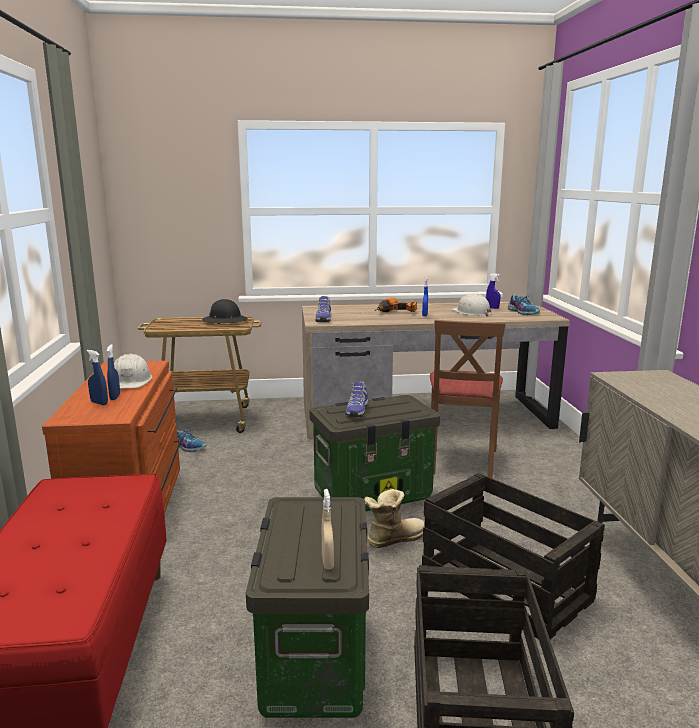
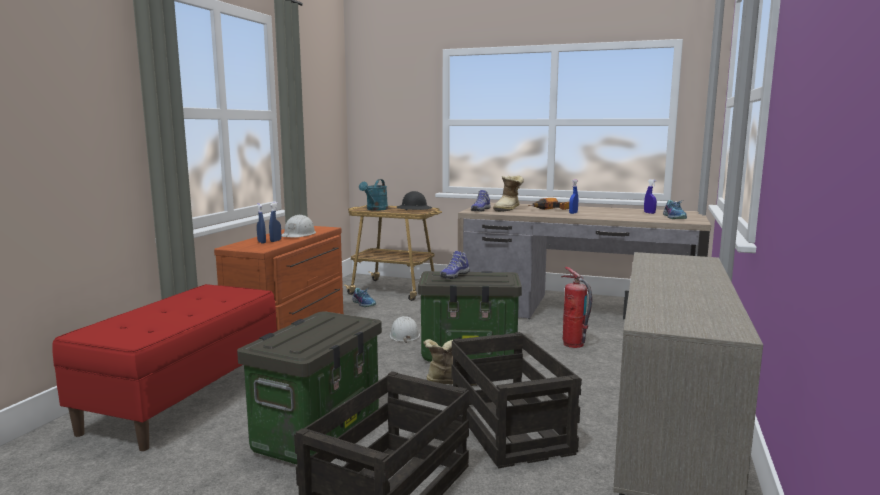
camera: 25 degrees right, 5 degrees down
beige spray bottle [322,489,334,569] -> none
brown chair [430,320,506,479] -> fire extinguisher [561,267,592,348]
white hard hat [452,293,491,317] -> white hard hat moved to [390,316,420,343]
none -> turquoise watering can [359,179,388,211]
none -> boot [493,176,524,212]

